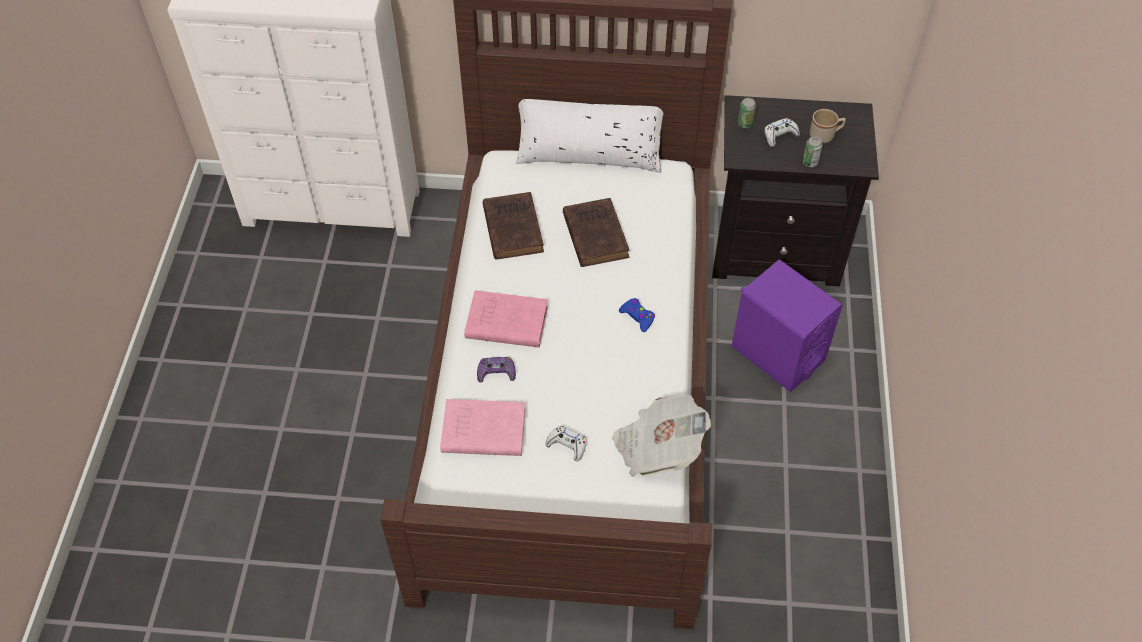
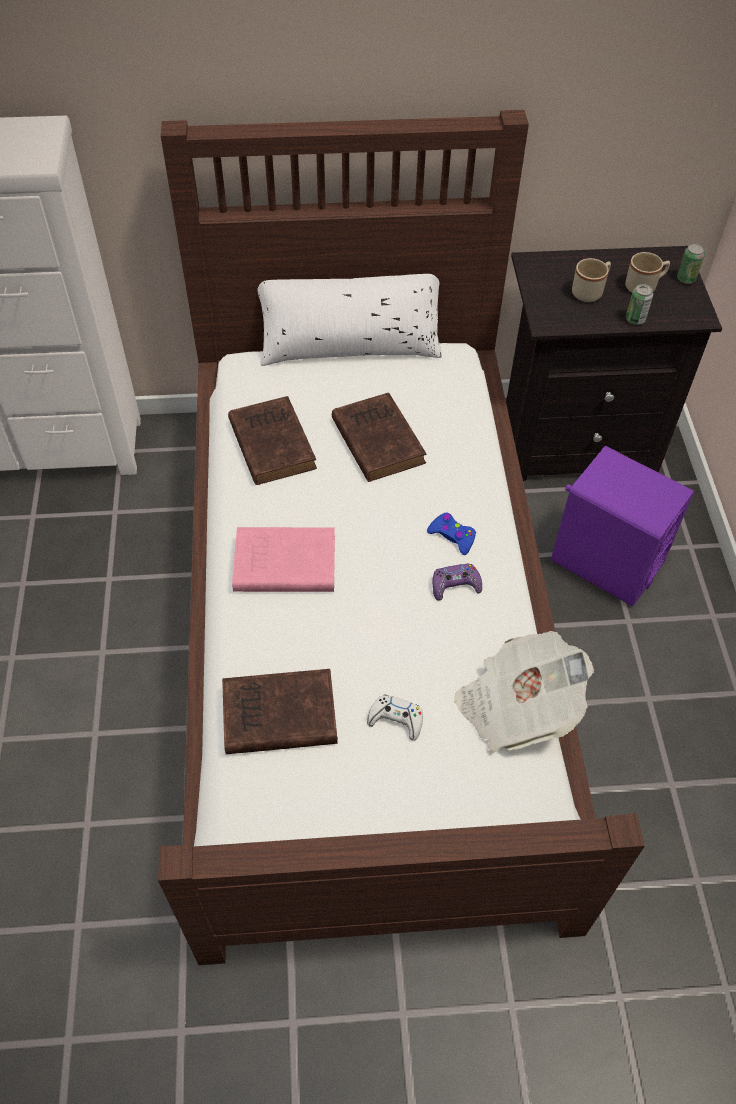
camera: 10 degrees left, 0 degrees up
pink book [440,399,525,456] -> brown book [222,669,338,754]
purple game controller [477,357,516,382] -> purple game controller moved to [433,564,482,600]
can [738,98,756,128] -> can moved to [677,244,705,284]
white game controller [764,118,800,147] -> beige mug [572,258,611,302]

